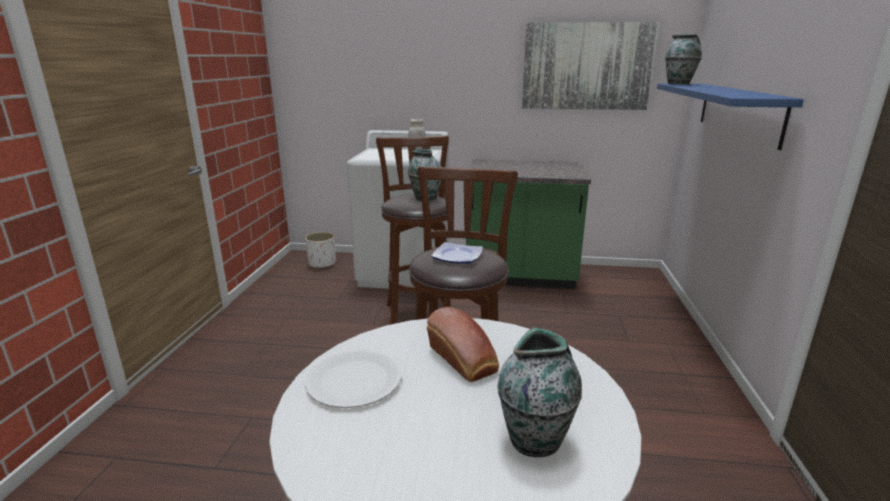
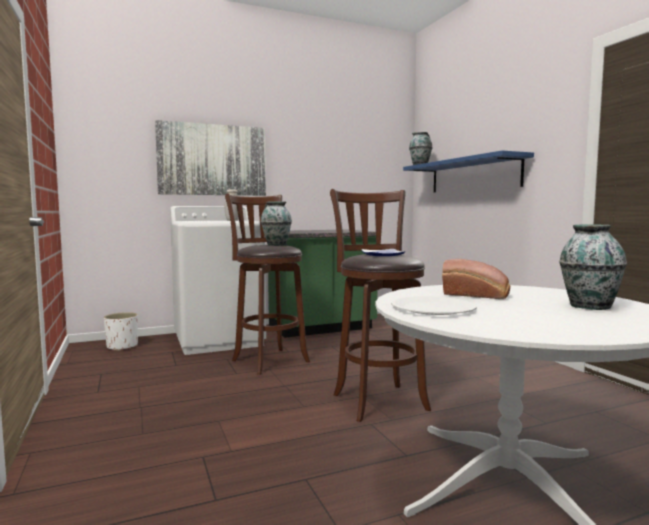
camera: 30 degrees left, 15 degrees down
picture [522,22,659,110] -> picture moved to [155,120,266,196]

